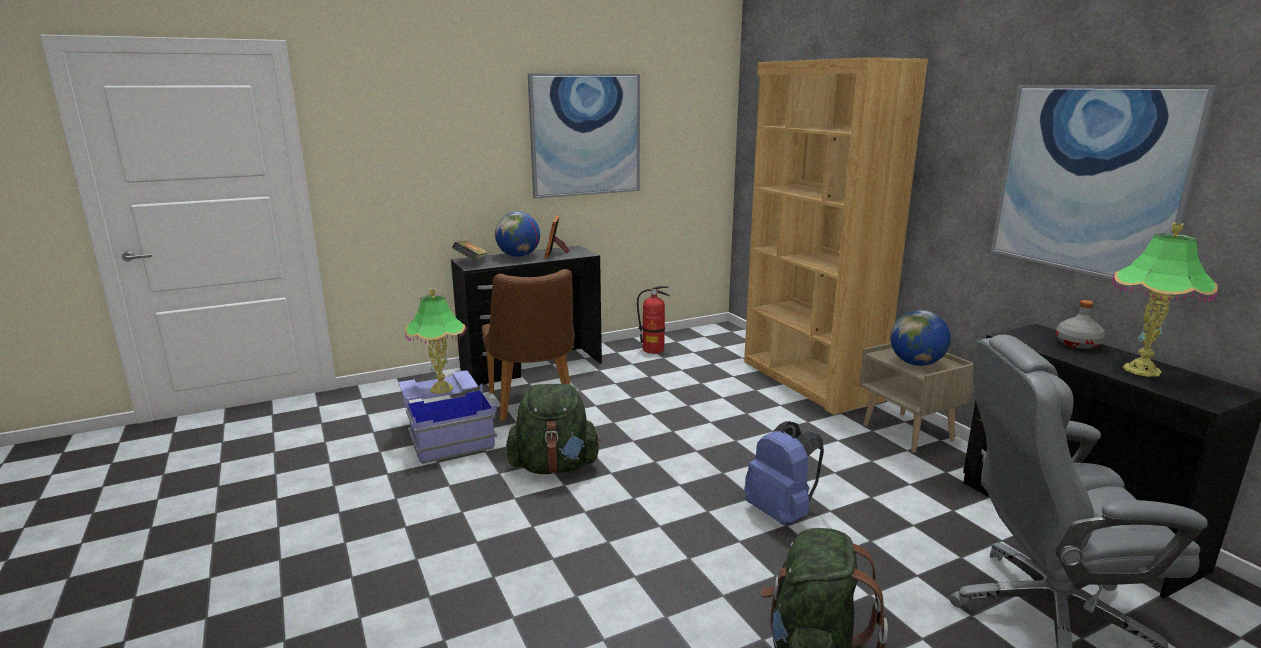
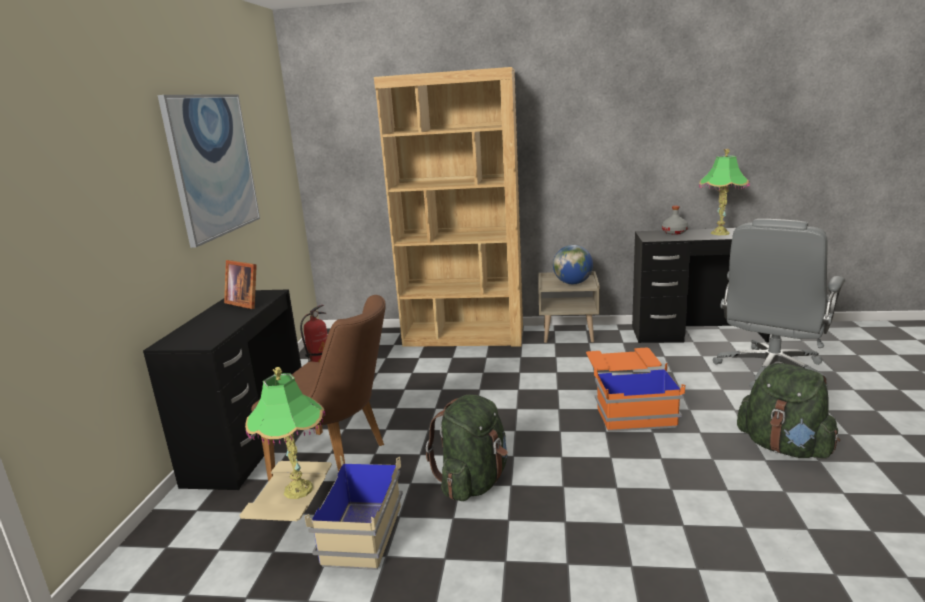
camera: 55 degrees left, 0 degrees up
blue storage box [398,371,497,464] -> beige storage box [239,455,403,570]
book [452,241,488,261] -> none
globe [495,212,540,257] -> none
blue backpack [744,421,824,525] -> orange storage box [586,347,685,432]
picture [991,85,1220,287] -> none

